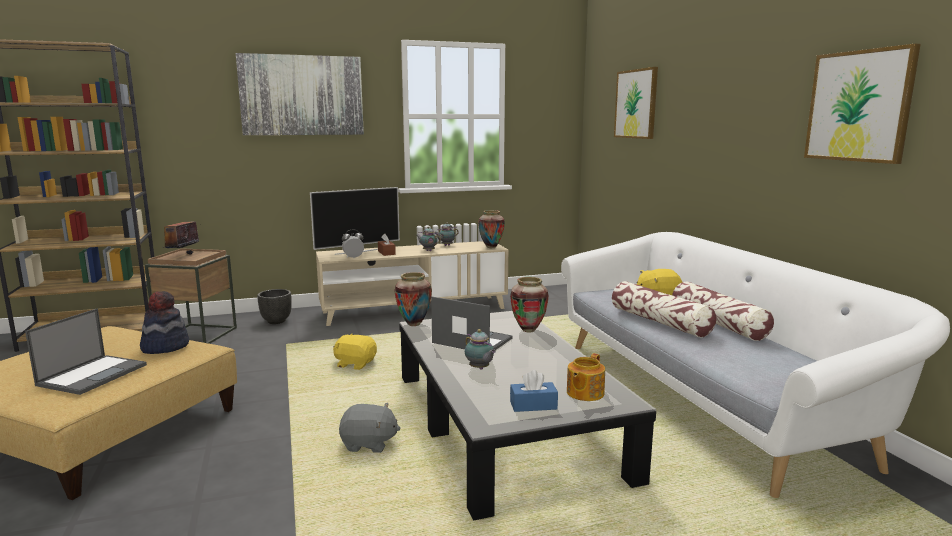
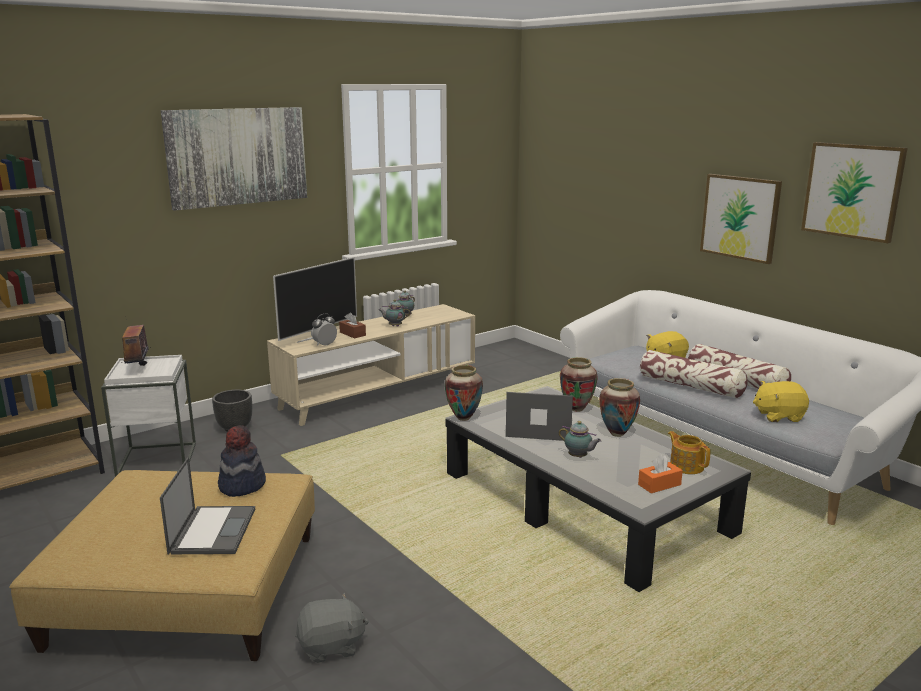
camera: 20 degrees left, 5 degrees up
brown side table [145,248,237,344] -> white side table [101,355,196,477]
yellow plush toy [333,334,377,370] -> yellow plush toy moved to [753,381,809,422]
grey plush toy [339,403,401,453] -> grey plush toy moved to [295,593,369,663]
vase [478,210,505,248] -> vase moved to [600,378,640,437]
blue tissue box [510,370,558,412] -> orange tissue box [638,454,683,493]
teapot [567,353,605,401] -> teapot turned 135 degrees clockwise [668,431,711,474]
picture [614,67,658,139] -> picture moved to [700,174,782,264]

